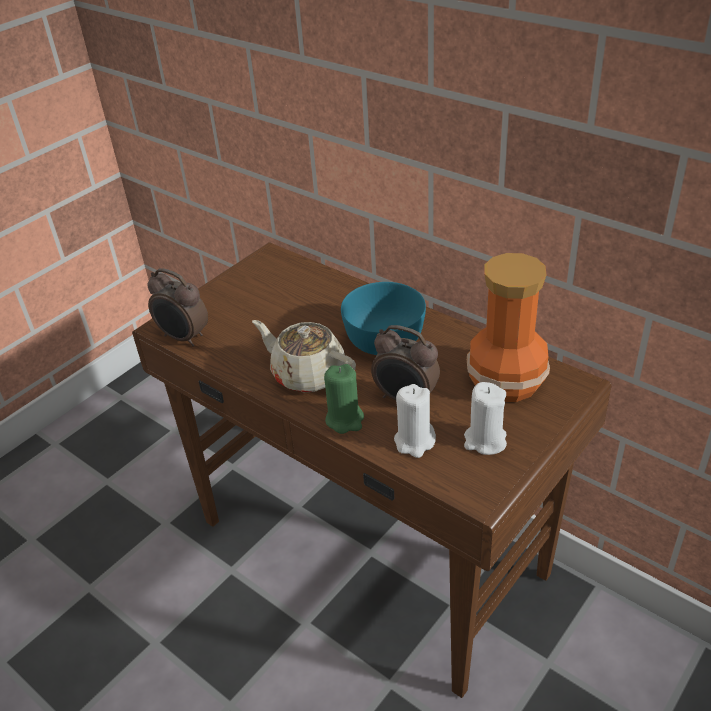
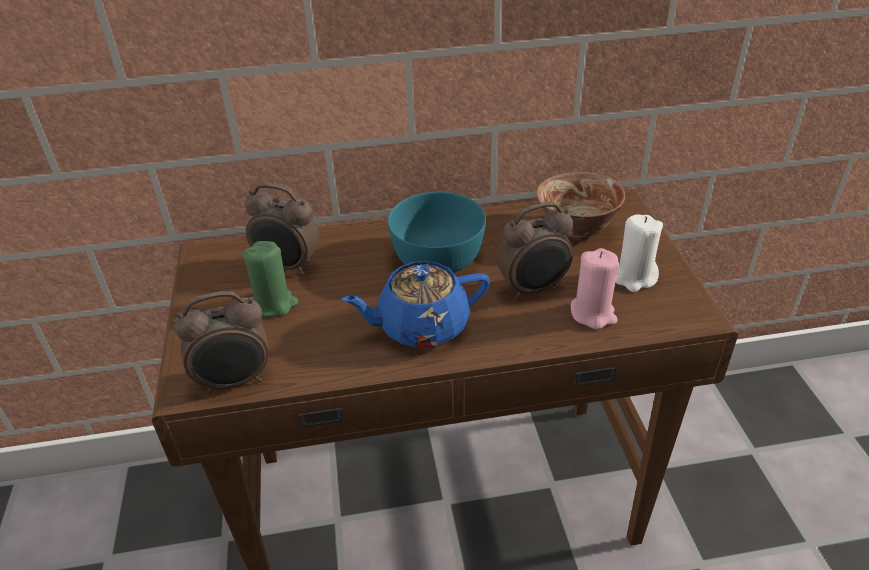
camera: 50 degrees left, 0 degrees up
beige teapot [252,320,356,392] -> blue teapot [341,261,490,348]
green candle [324,364,364,434] -> green candle moved to [242,241,298,317]
white candle [394,384,436,458] -> pink candle [571,248,619,329]
vase [467,253,550,402] -> bowl [536,172,625,240]
none -> alarm clock [245,183,320,275]

